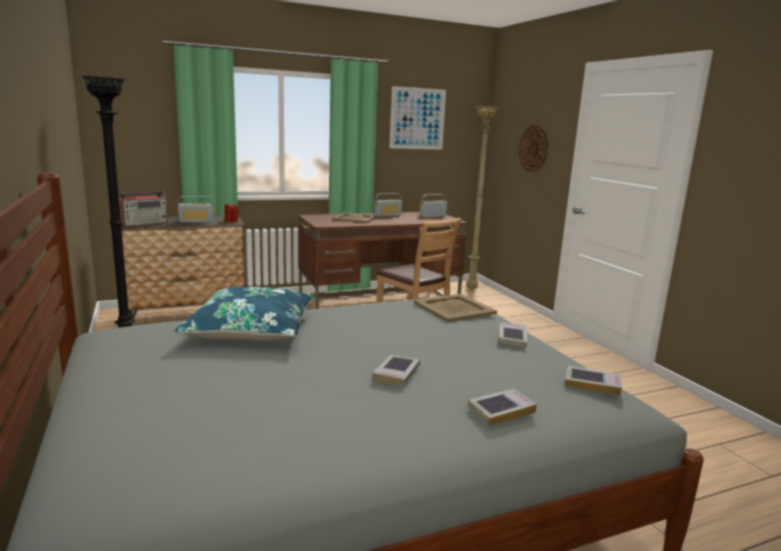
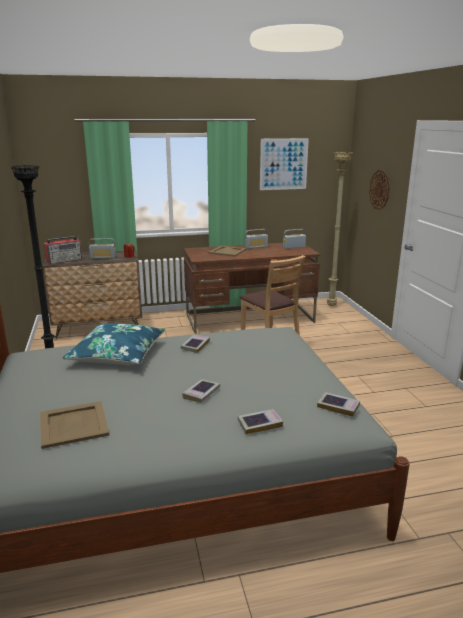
camera: 10 degrees right, 5 degrees up
beige tray [414,294,497,322] -> beige tray moved to [40,401,109,449]
book [498,323,527,348] -> book moved to [181,335,210,353]

